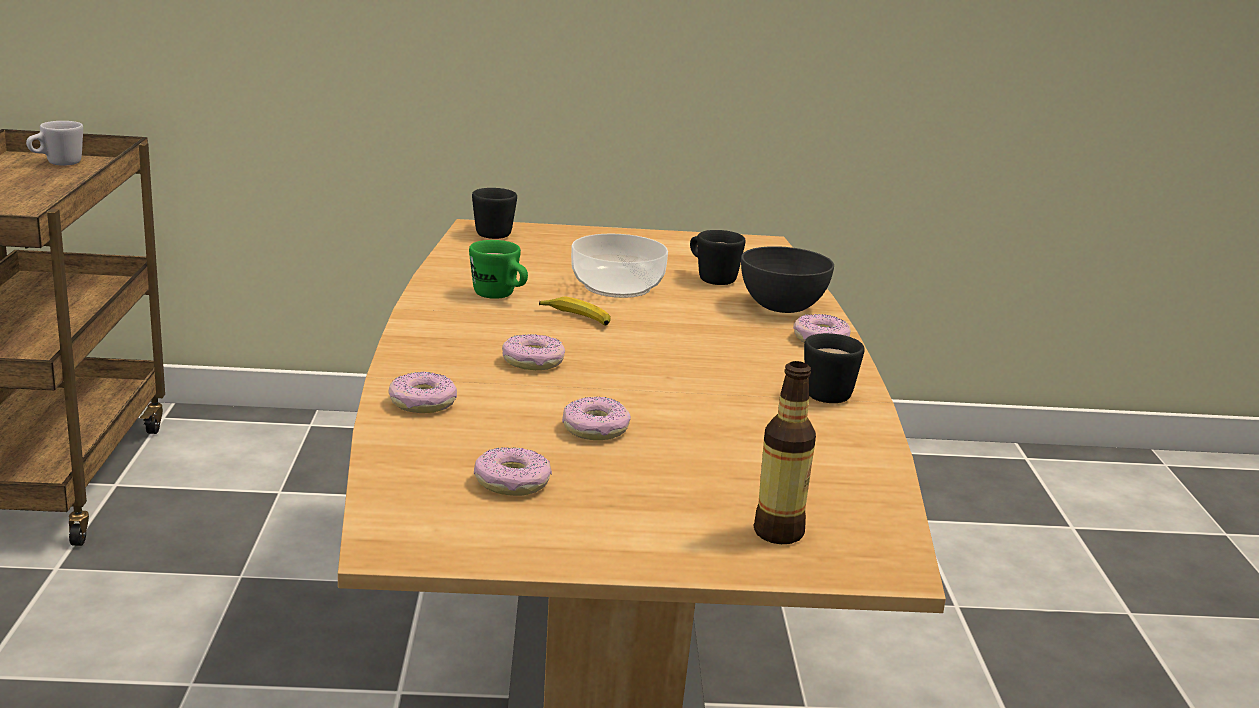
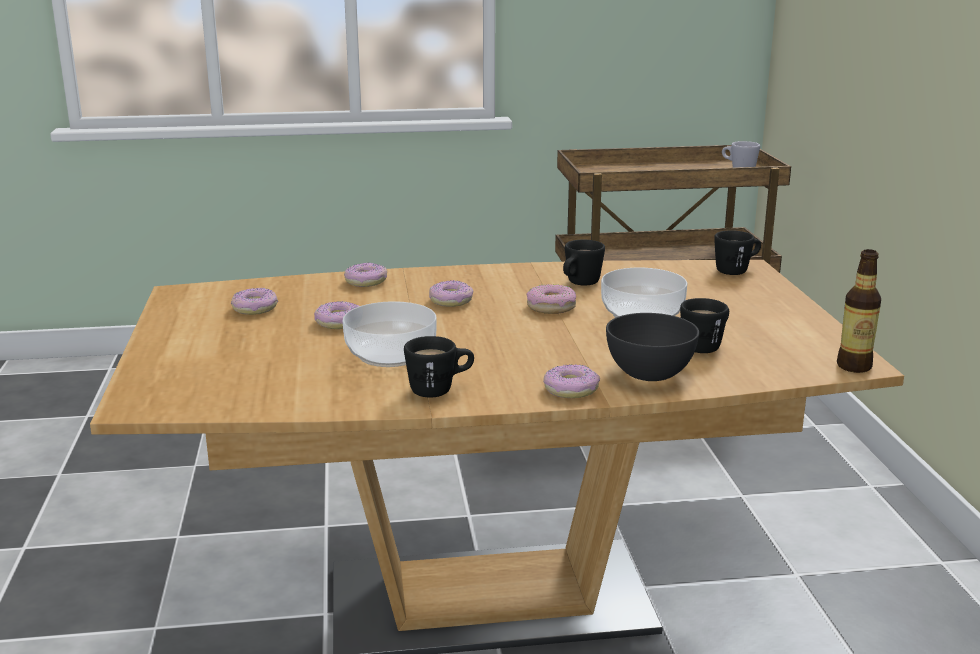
camera: 85 degrees right, 0 degrees up
green mug [469,240,528,299] -> black mug [563,240,605,285]
banana [539,296,611,326] -> donut [526,284,576,314]
bottle [754,361,816,544] -> bottle moved to [837,249,881,373]
none -> bowl [343,301,437,367]

